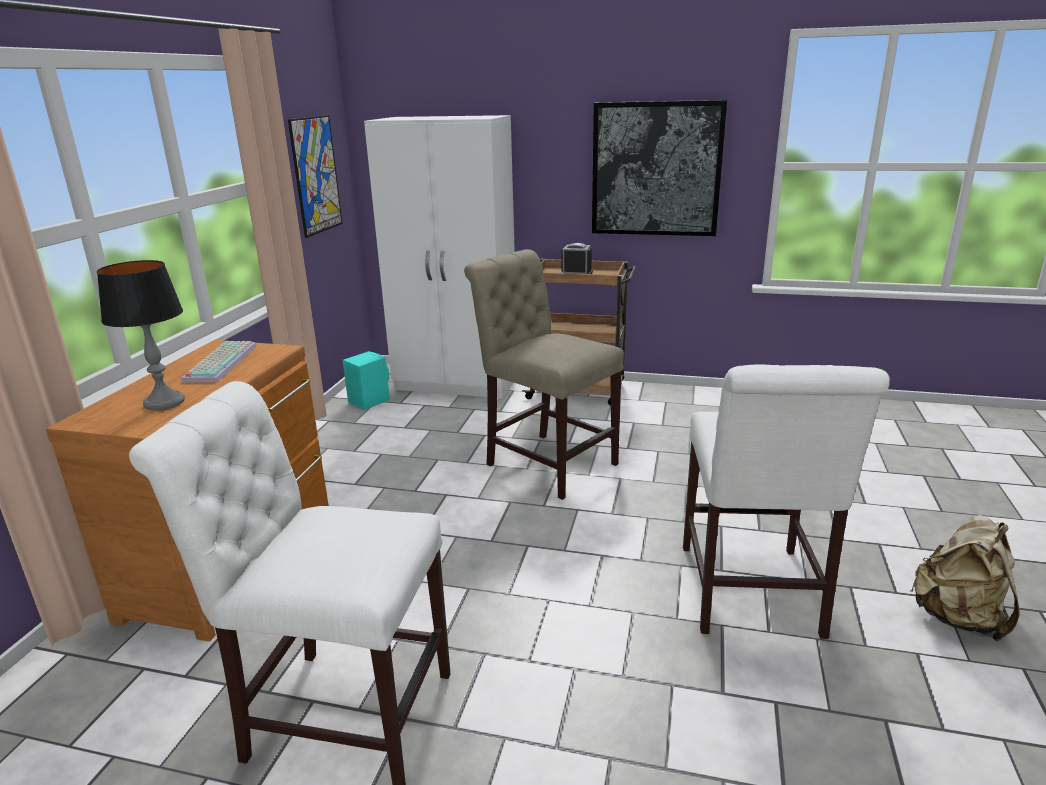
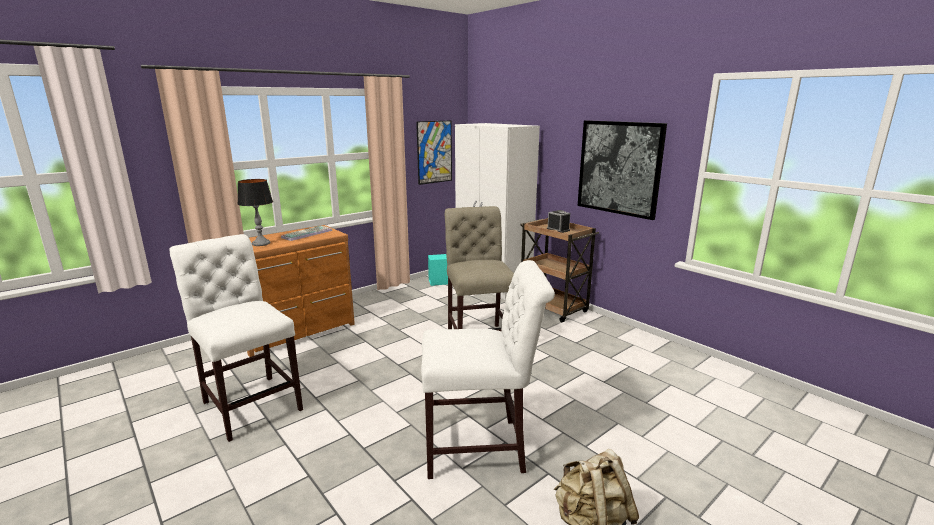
camera: 35 degrees right, 5 degrees down
white chair [683,364,890,639] -> white chair turned 135 degrees counterclockwise [421,260,555,479]

